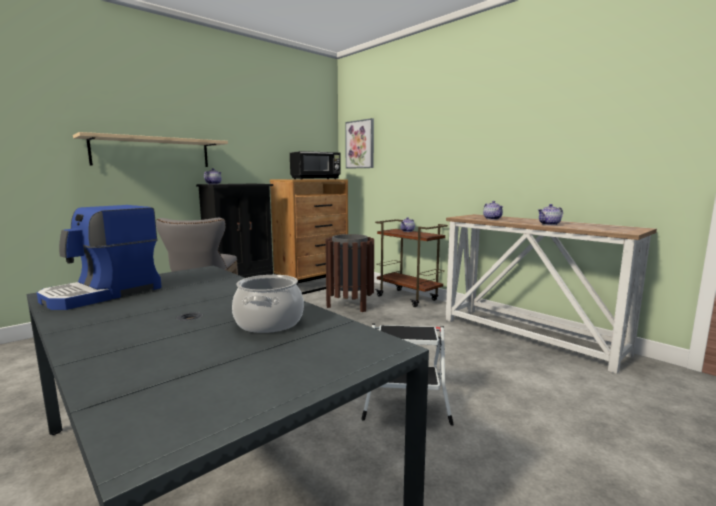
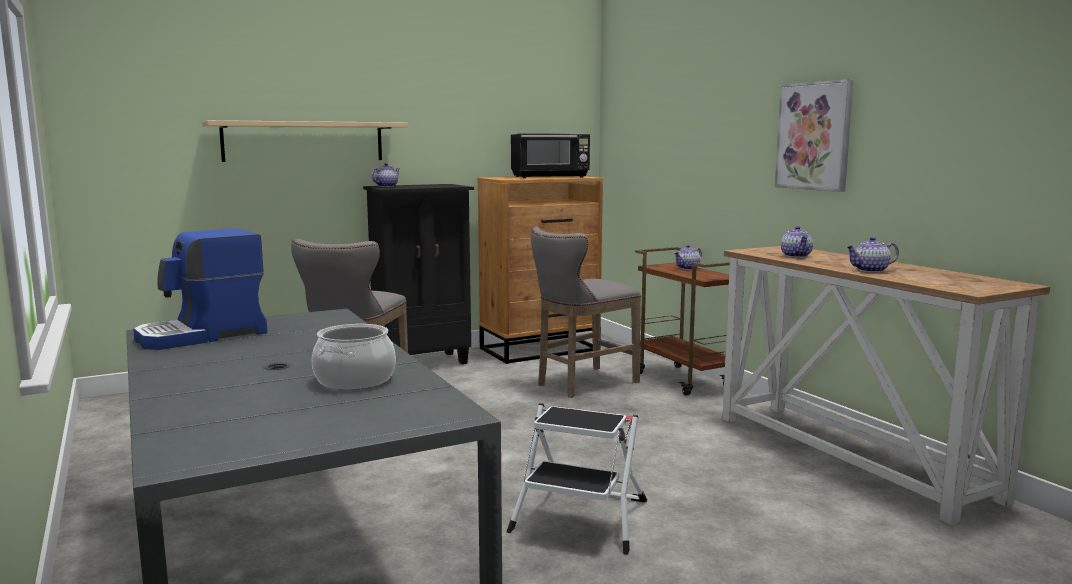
camera: 15 degrees right, 0 degrees up
brown trash can [325,234,374,312] -> grey stool [531,227,641,398]
picture [345,118,374,169] -> picture moved to [775,79,854,192]

